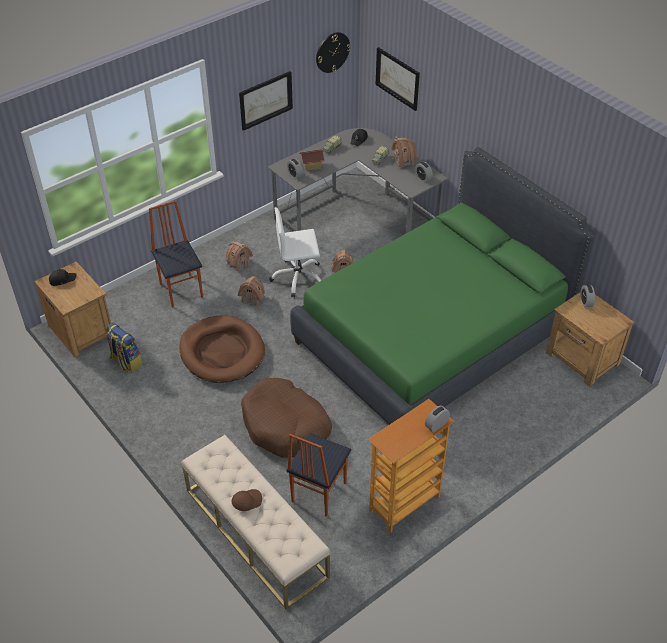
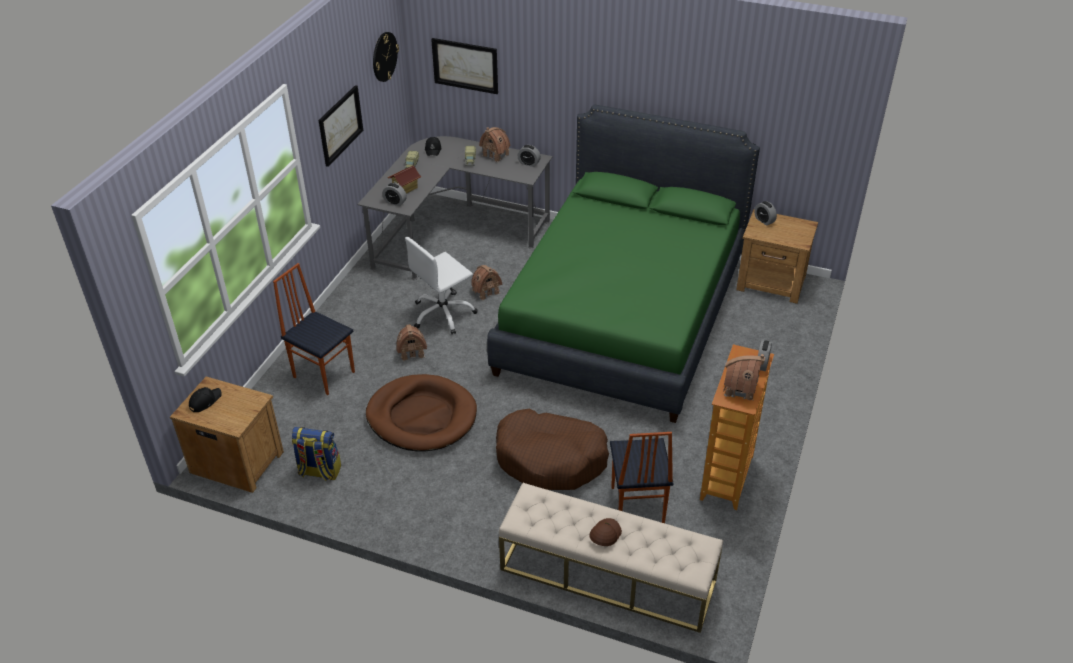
camera: 30 degrees left, 5 degrees down
toy house [226,242,253,272] -> toy house moved to [723,354,765,402]

